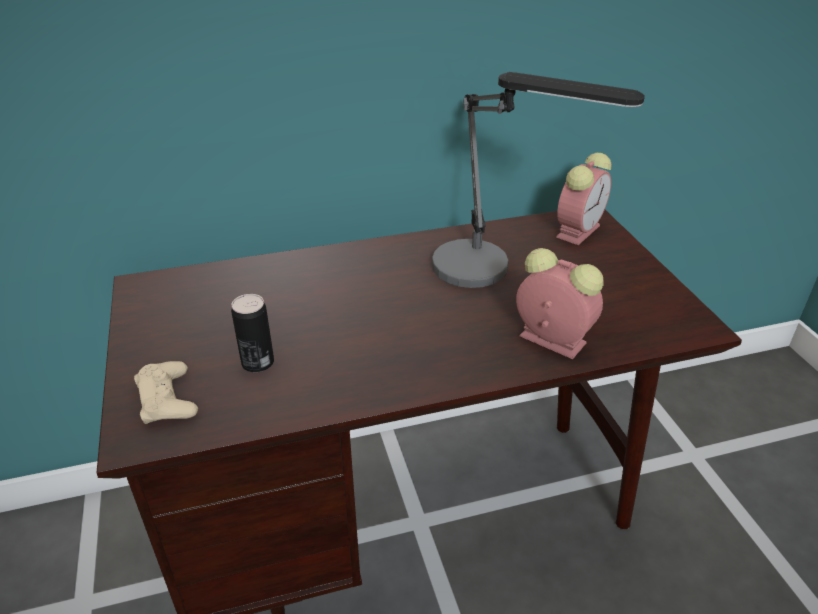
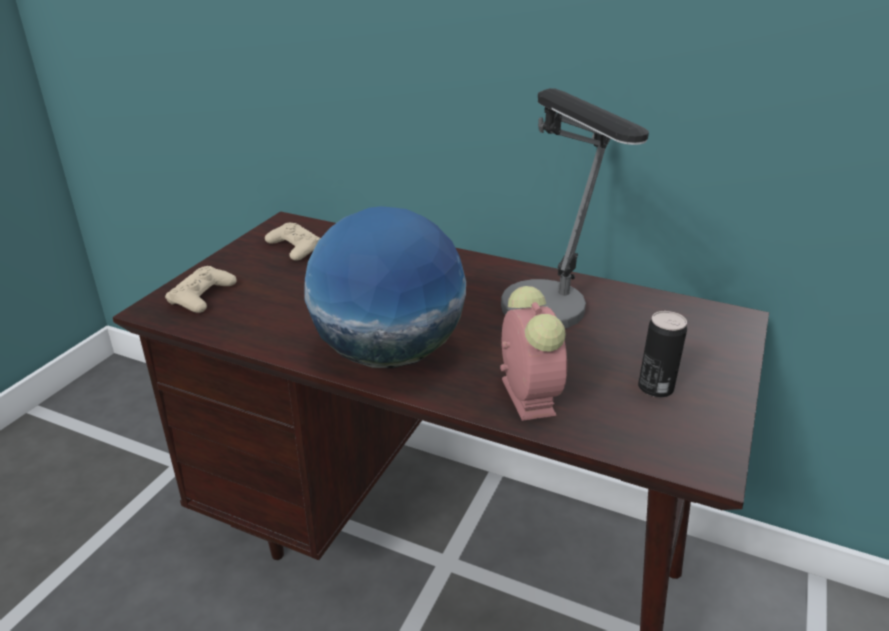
camera: 40 degrees right, 5 degrees down
can [231,294,274,372] -> can moved to [638,311,687,398]
alarm clock [556,153,612,245] -> none
none -> beige game controller [265,222,320,261]
none -> globe [305,206,466,368]

